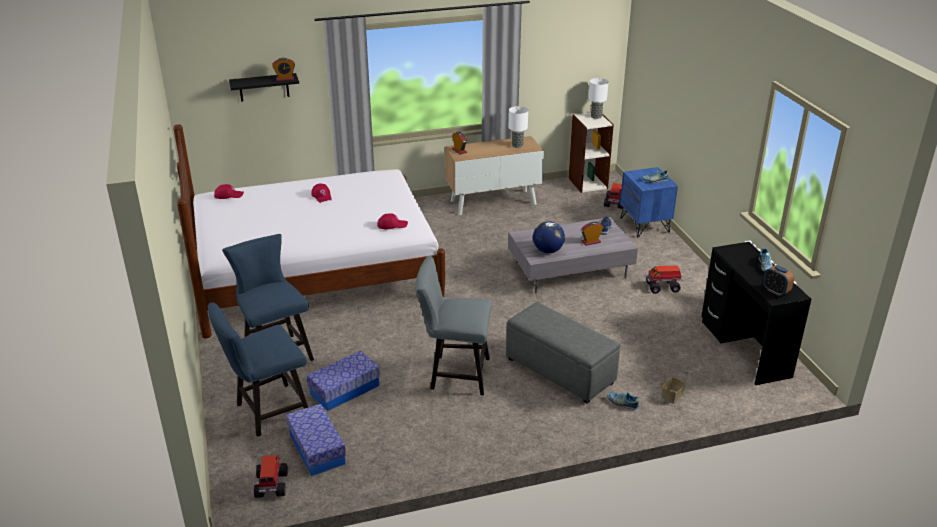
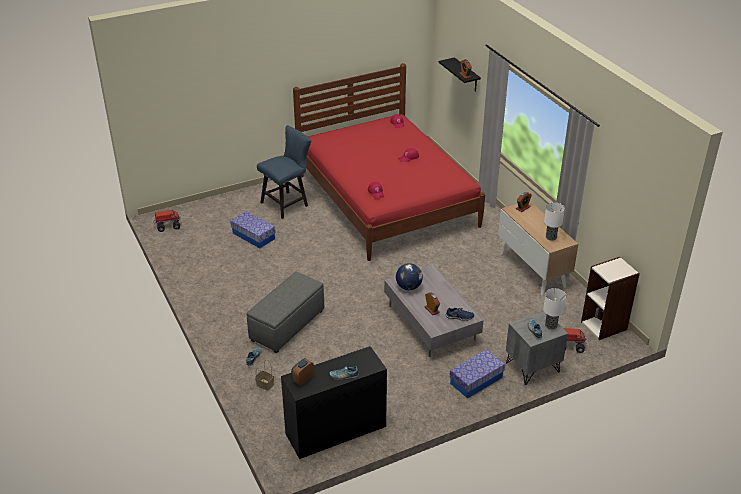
camera: 80 degrees right, 5 degrees up
white bed [173,124,445,338] -> red bed [293,63,485,261]
blue chair [208,303,308,437] -> none
storage box [286,404,346,476] -> storage box moved to [449,350,505,398]
grey chair [415,256,492,395] -> none
table lamp [588,78,609,119] -> table lamp moved to [543,288,566,330]
blue nightstand [620,167,678,237] -> grey nightstand [506,311,568,385]
toy truck [645,265,683,294] -> none

